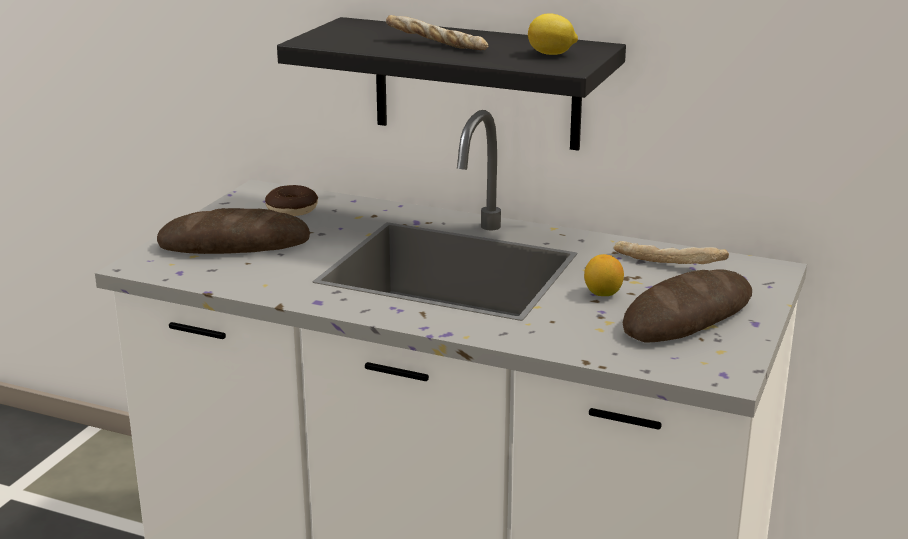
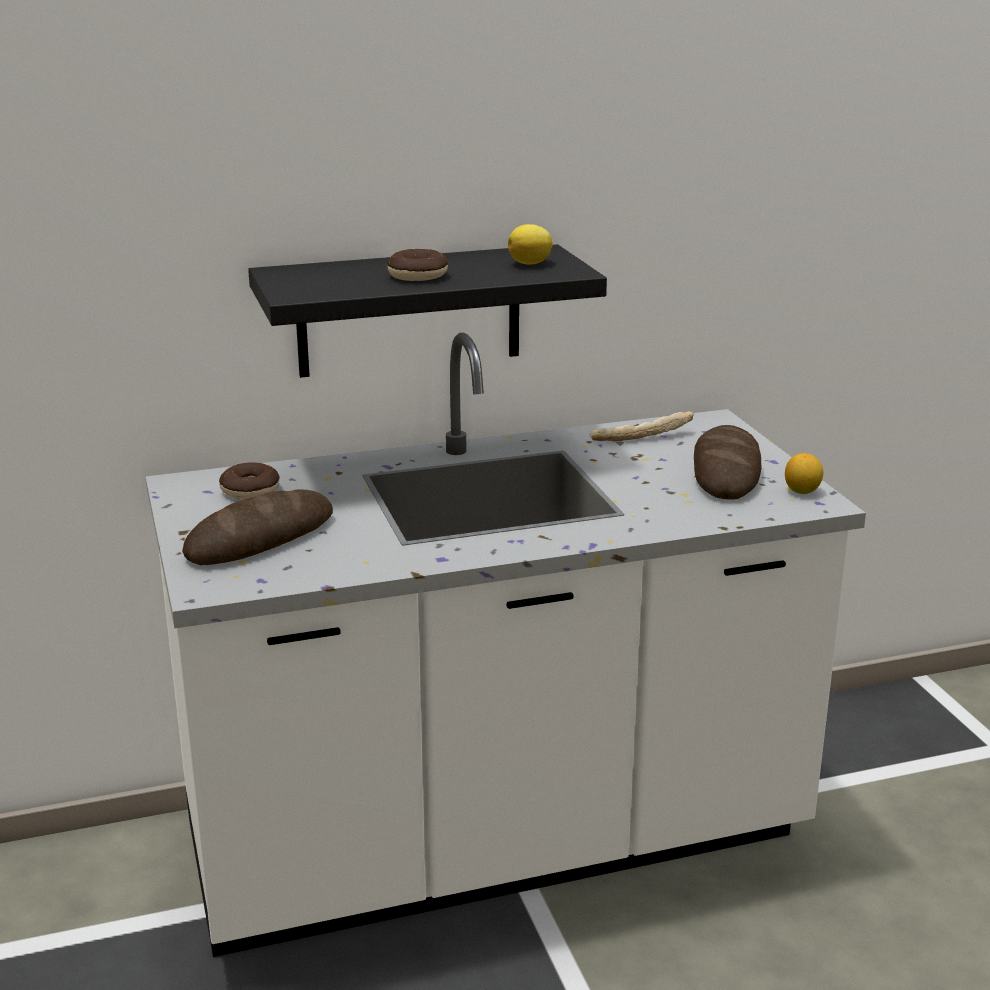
camera: 40 degrees left, 0 degrees up
bread [386,15,488,50] -> donut [387,249,449,281]
lemon [584,254,624,296] -> lemon moved to [785,453,823,494]

